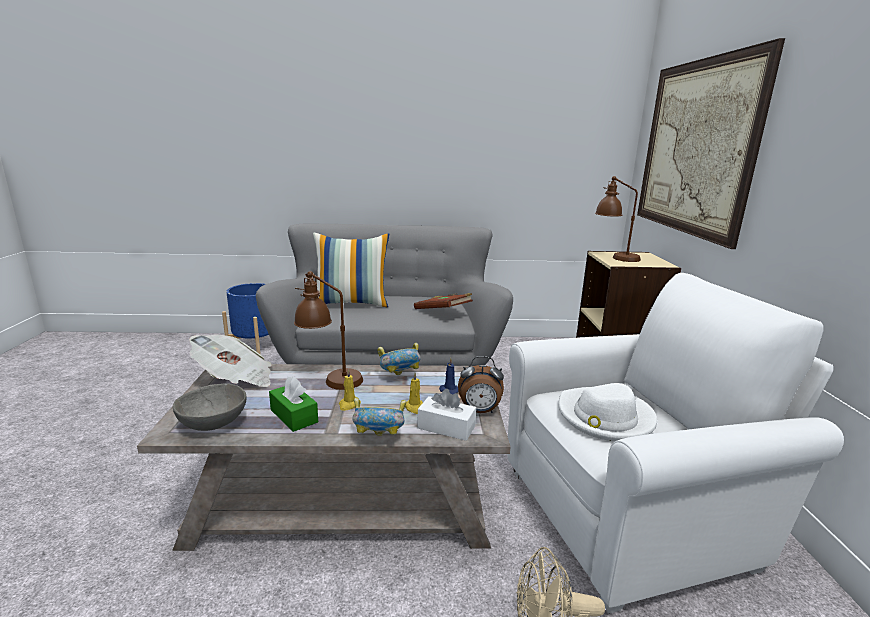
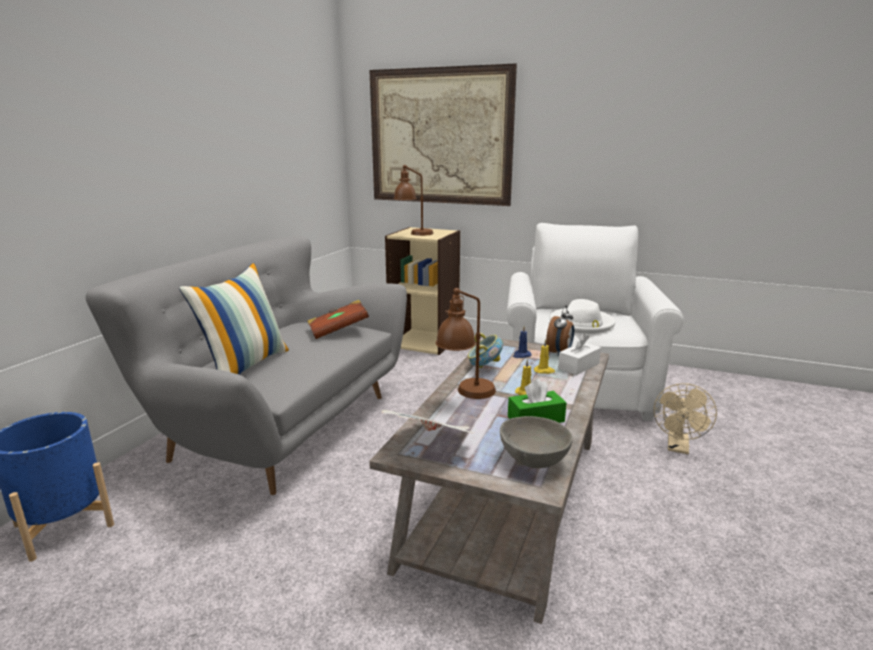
camera: 65 degrees left, 0 degrees up
bowl [352,398,406,436] -> none

